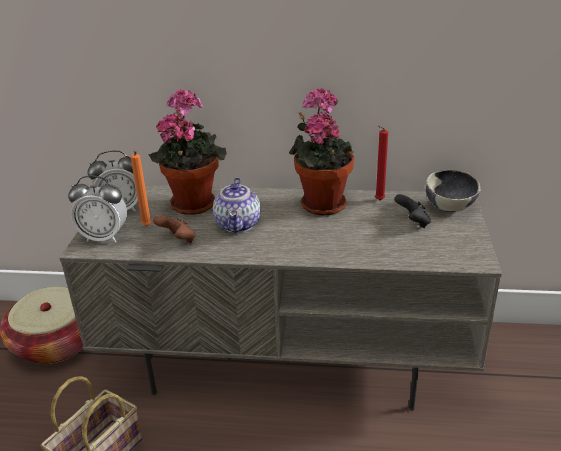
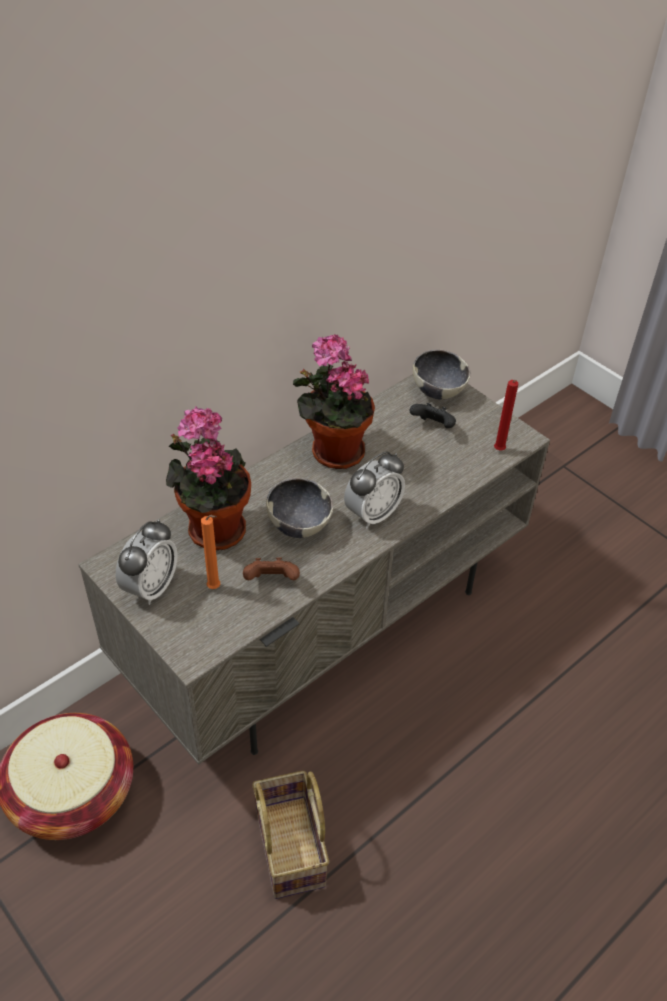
camera: 50 degrees left, 15 degrees up
alarm clock [68,175,127,243] -> alarm clock moved to [344,452,405,528]
teapot [213,177,261,233] -> bowl [266,478,333,538]
red candle [375,125,388,200] -> red candle moved to [494,380,518,450]

